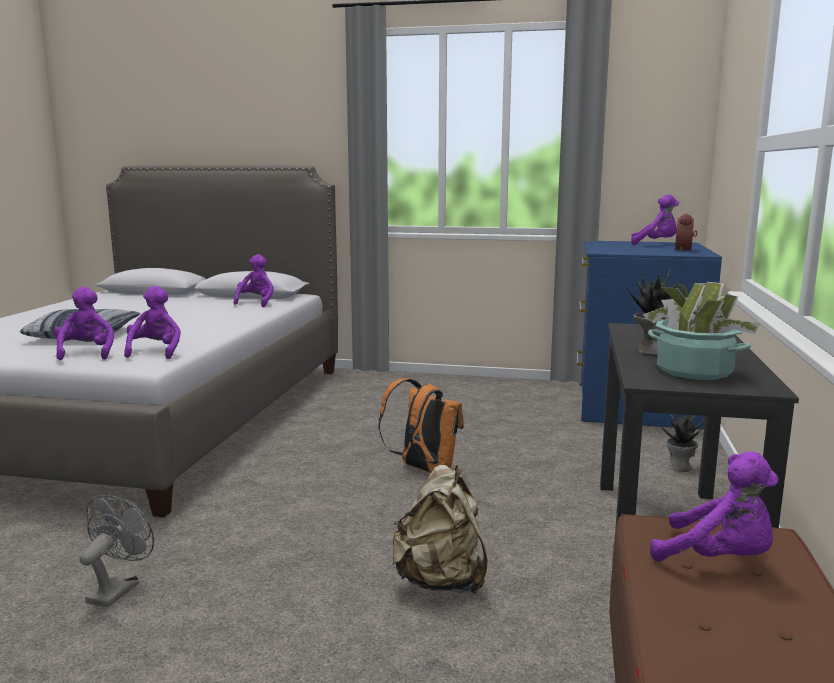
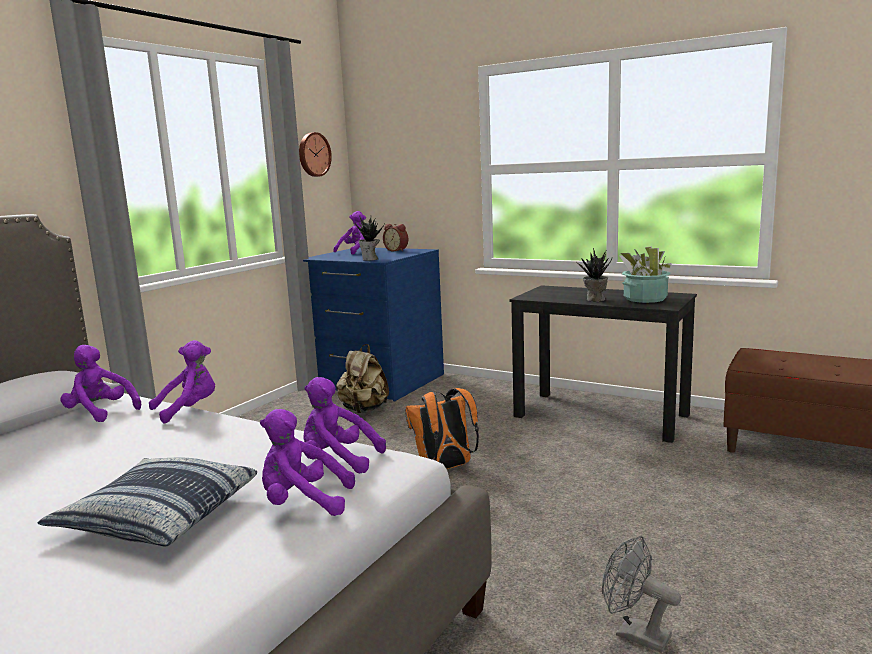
camera: 70 degrees left, 0 degrees up
beige backpack [392,465,488,594] -> beige backpack moved to [336,344,389,413]
purple plush toy [650,451,779,562] -> purple plush toy moved to [149,340,215,424]
potted plant [659,414,703,472] -> potted plant moved to [355,216,385,261]
none -> wall clock [299,132,332,177]

